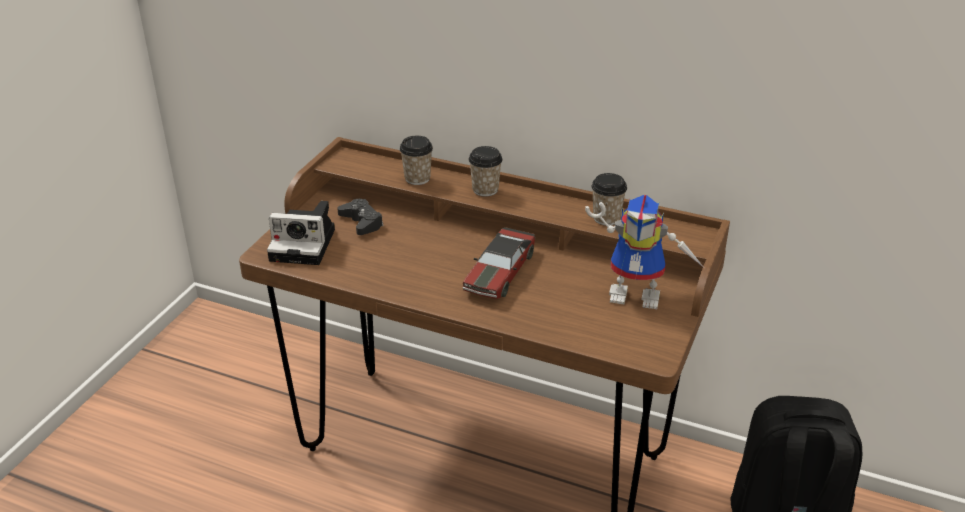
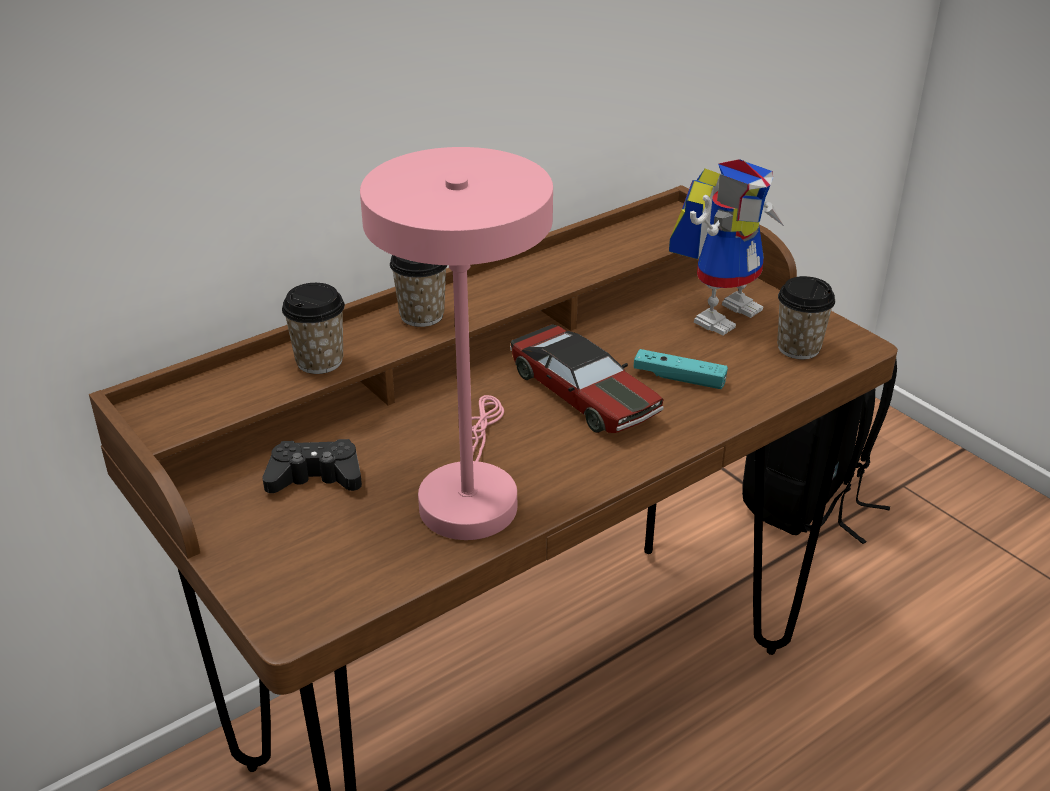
camera: 60 degrees left, 0 degrees up
camera [267,201,335,265] -> none
cup [591,173,627,226] -> cup moved to [777,276,835,359]
none -> pink table lamp [360,147,553,540]
none -> turquoise game controller [634,349,728,389]

